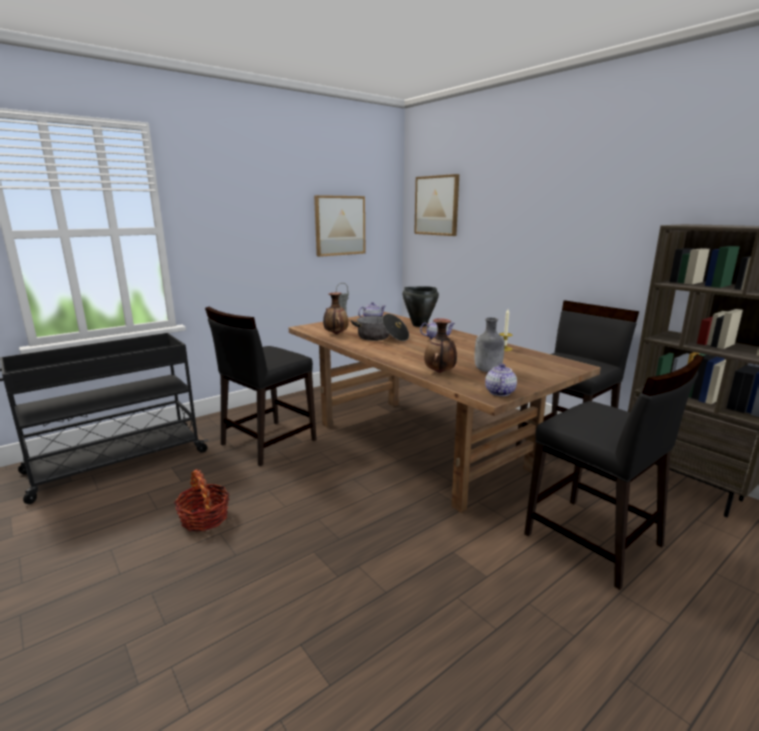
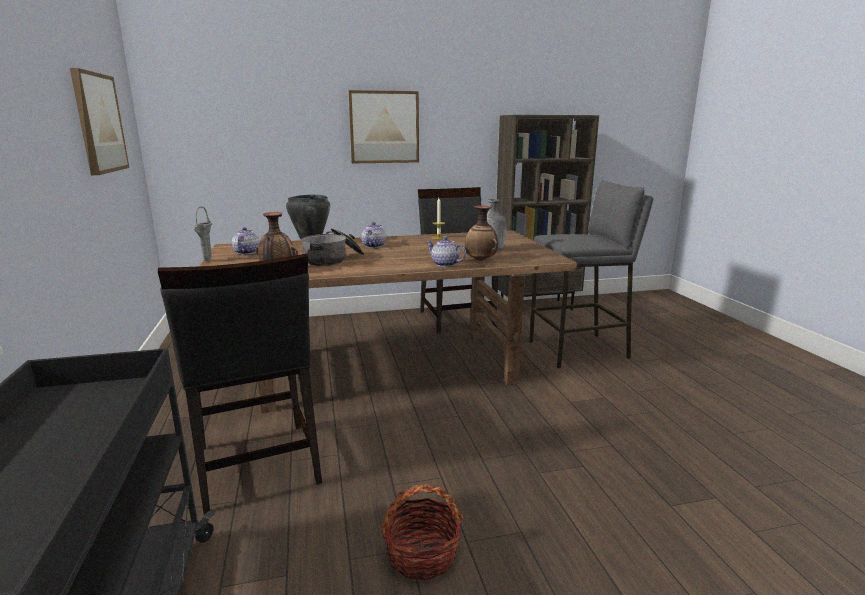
camera: 65 degrees left, 0 degrees up
picture [414,174,459,236] -> picture moved to [348,90,419,163]
teapot [485,364,517,396] -> teapot moved to [427,237,466,267]
black chair [524,354,704,590] -> grey stool [529,180,653,368]

